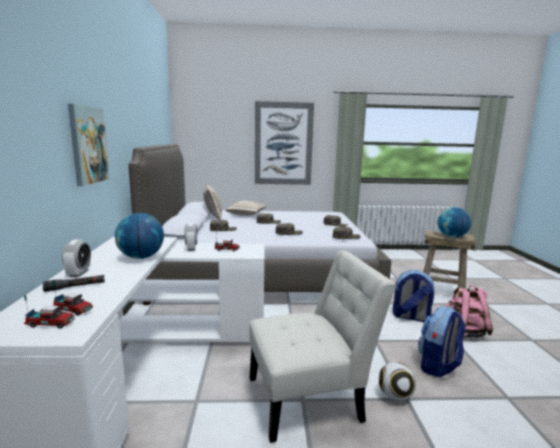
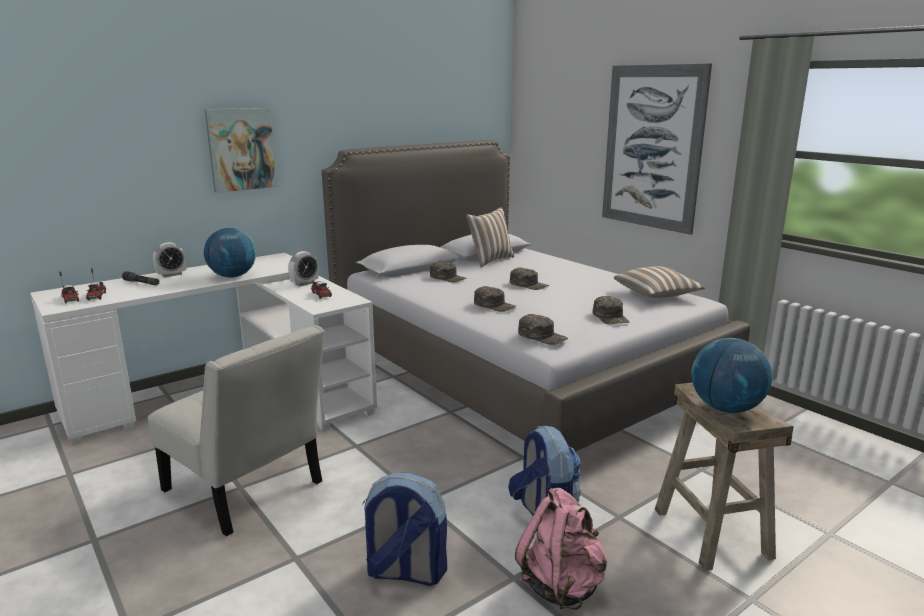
camera: 55 degrees right, 5 degrees up
pillow [225,201,267,216] -> pillow moved to [614,266,705,298]
football [378,362,416,401] -> none

